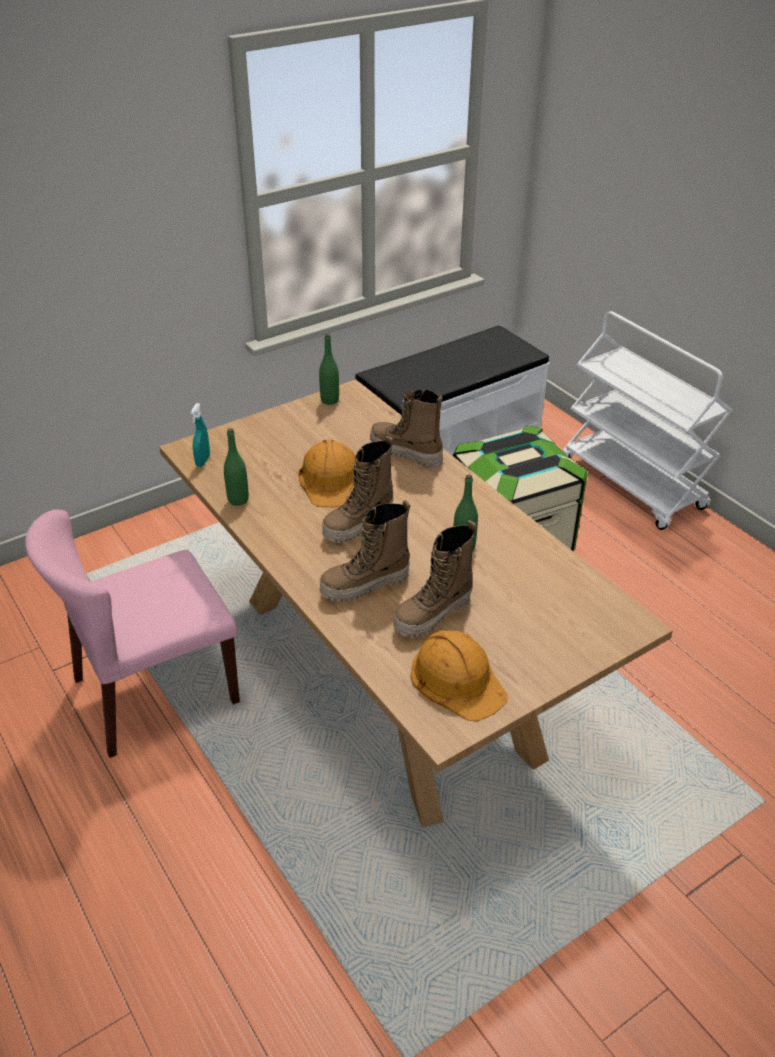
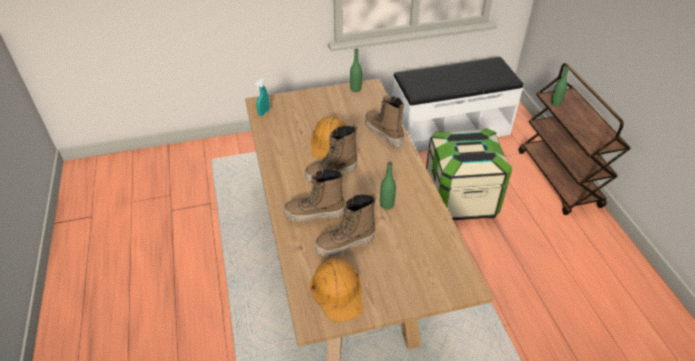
camera: 20 degrees right, 5 degrees up
pink chair [25,509,240,758] -> none
green bottle [224,428,249,506] -> green bottle moved to [551,65,569,106]
white cart [562,311,733,530] -> brown cart [518,63,631,215]

